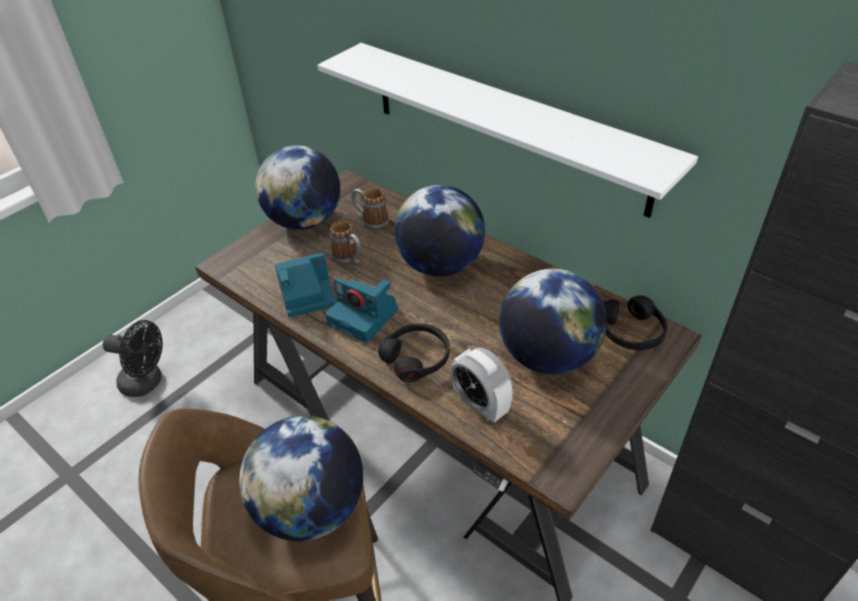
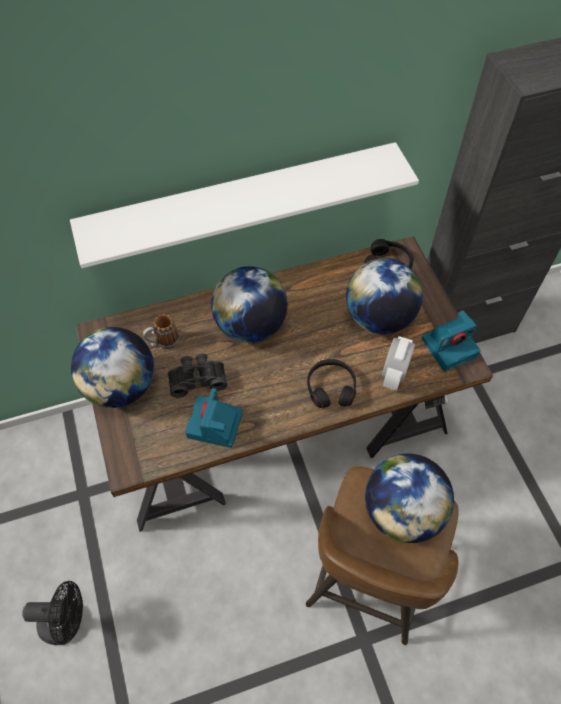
camera: 60 degrees left, 15 degrees up
black fan [103,320,163,397] -> black fan turned 45 degrees clockwise [22,581,83,645]
camera [325,278,398,343] -> camera moved to [421,310,481,371]
mug [330,221,361,265] -> black binoculars [168,353,227,398]
alarm clock [451,348,513,423] -> alarm clock turned 60 degrees counterclockwise [382,336,415,391]

